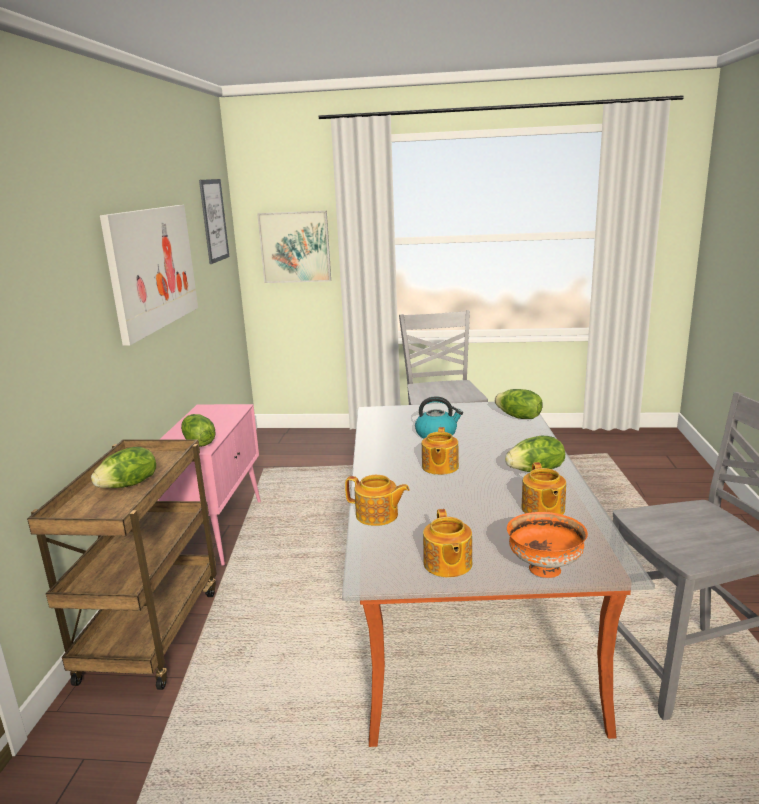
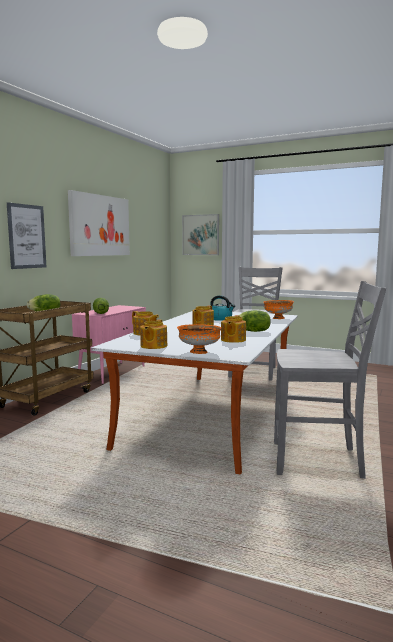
camera: 20 degrees right, 10 degrees down
picture [199,179,229,264] -> picture moved to [7,202,46,269]
lettuce [495,389,543,419] -> orange bowl [263,300,294,319]

